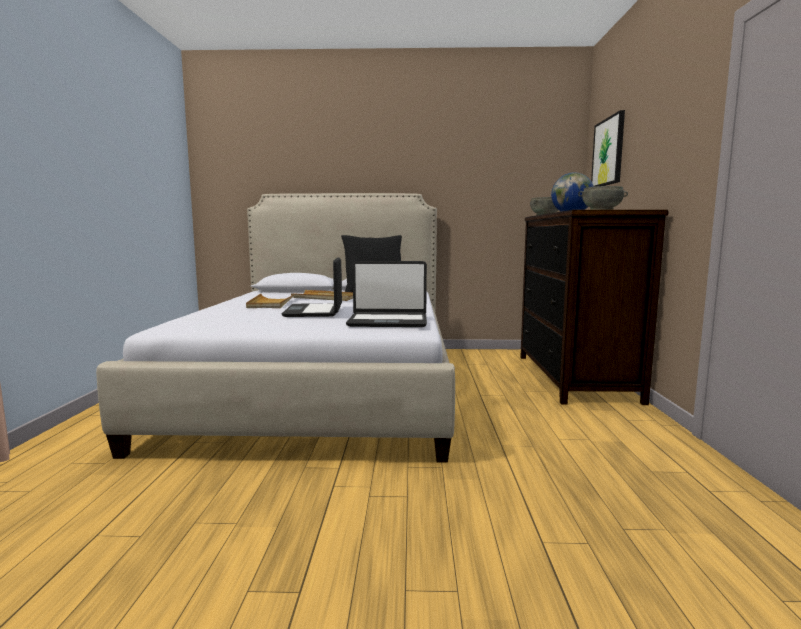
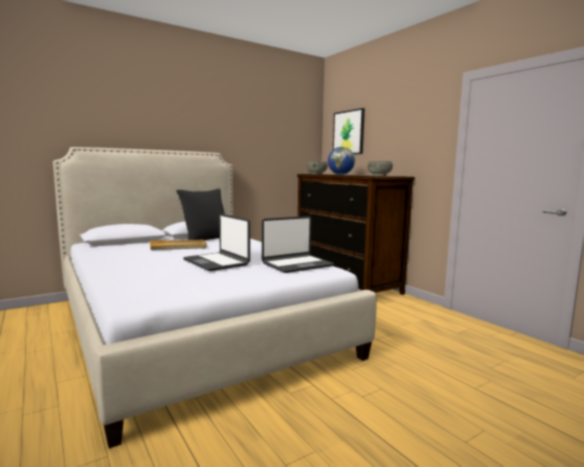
camera: 35 degrees left, 0 degrees up
beige tray [246,293,296,308] -> none

